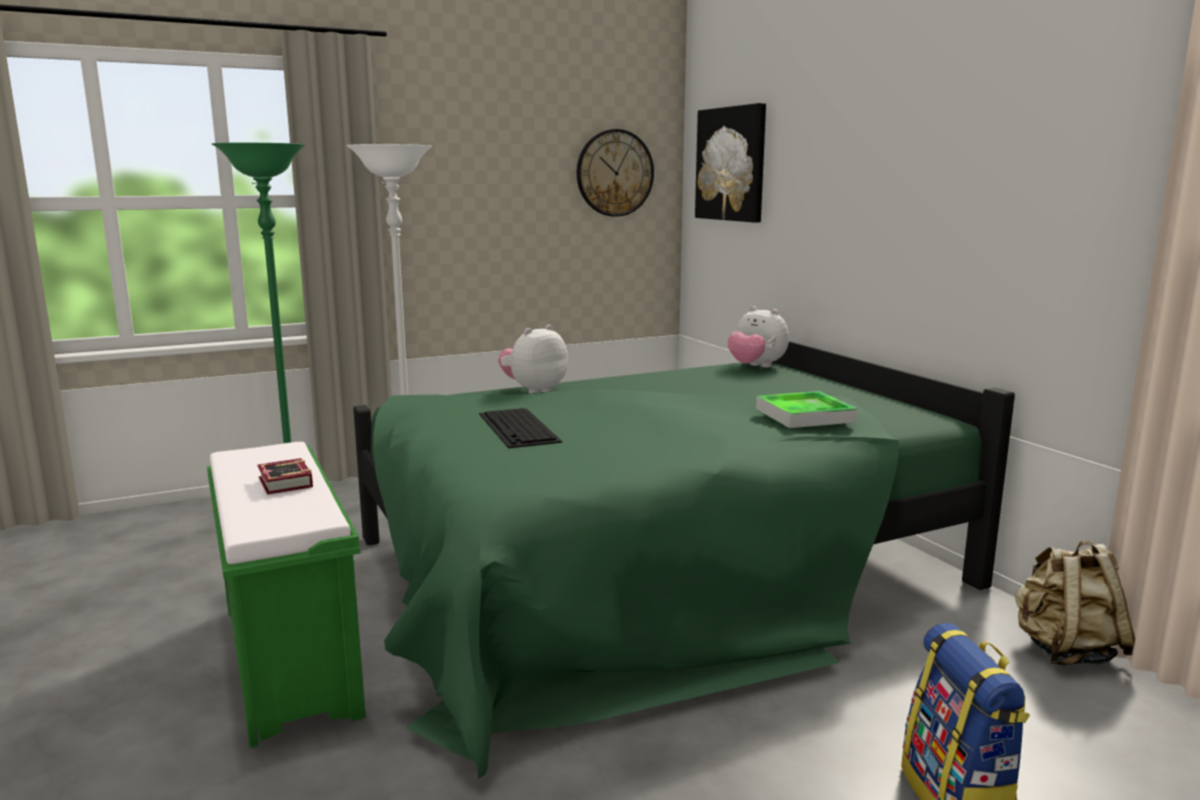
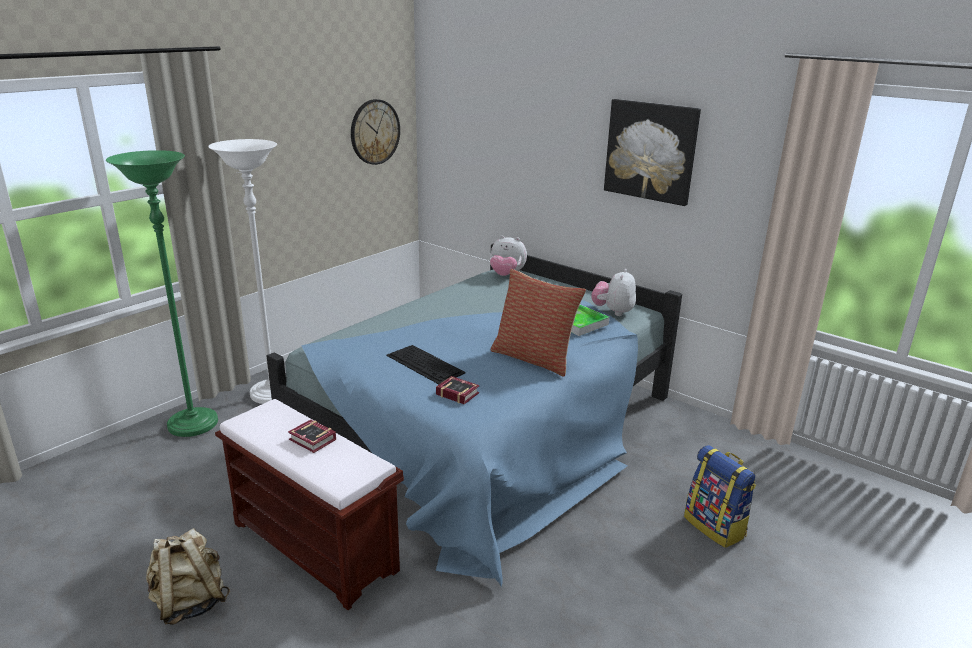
camera: 25 degrees left, 10 degrees up
green bench [207,442,366,748] -> brown bench [215,399,404,610]
green bed [353,341,1015,779] -> blue bed [267,244,682,587]
plush toy [498,325,568,394] -> plush toy moved to [591,269,636,316]
picture [695,103,766,223] -> picture moved to [604,99,701,206]
beige backpack [1015,541,1135,666] -> beige backpack moved to [146,528,230,625]
none -> book [436,376,479,404]
none -> pillow [491,269,586,377]

